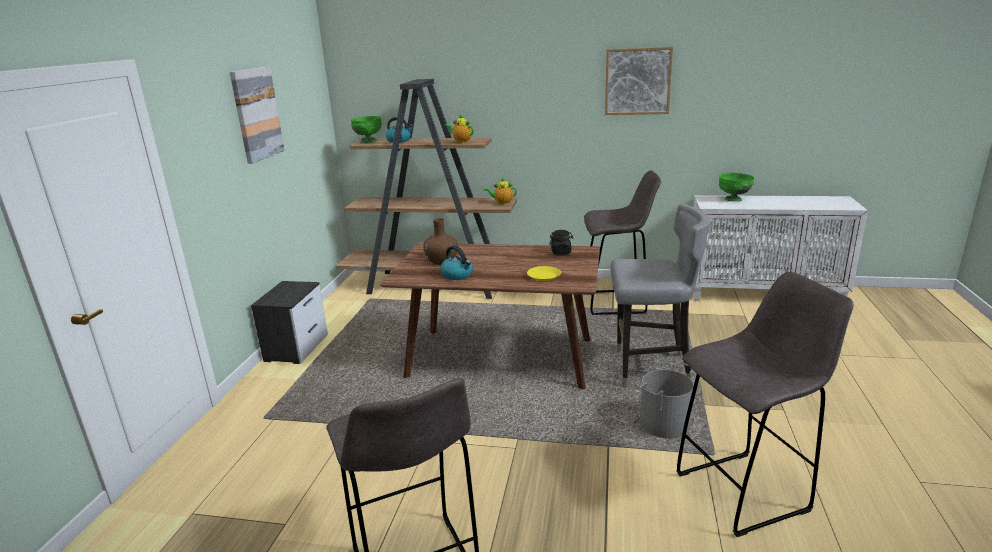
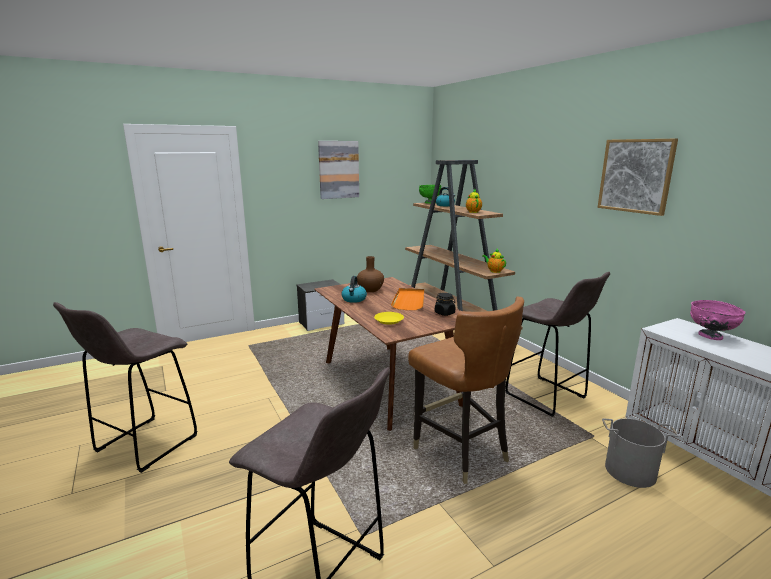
camera: 50 degrees right, 5 degrees down
grey chair [611,204,710,387] -> brown chair [408,296,524,484]
grey bucket [639,361,694,439] -> grey bucket moved to [602,418,679,488]
green bowl [719,173,754,202] -> pink bowl [690,300,746,340]
none -> orange tray [391,288,424,310]

